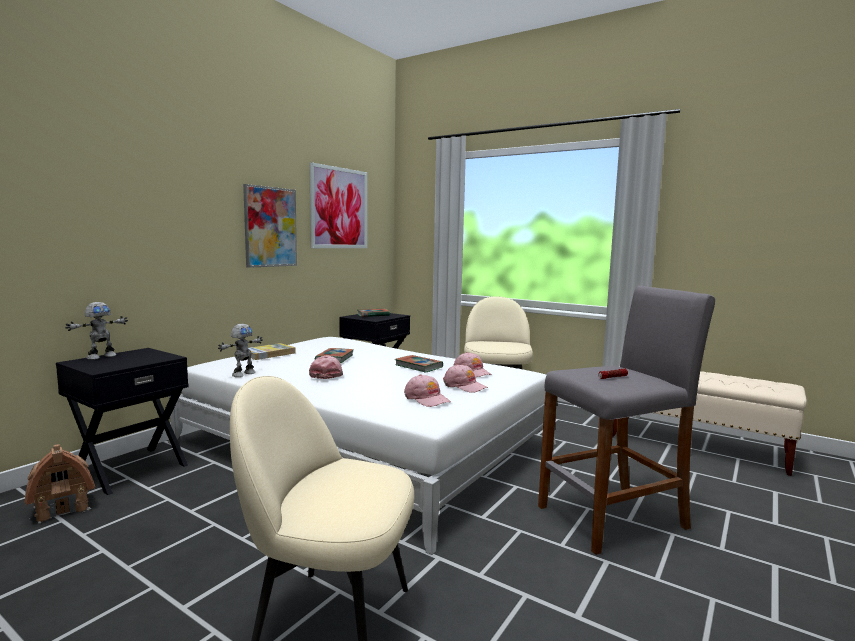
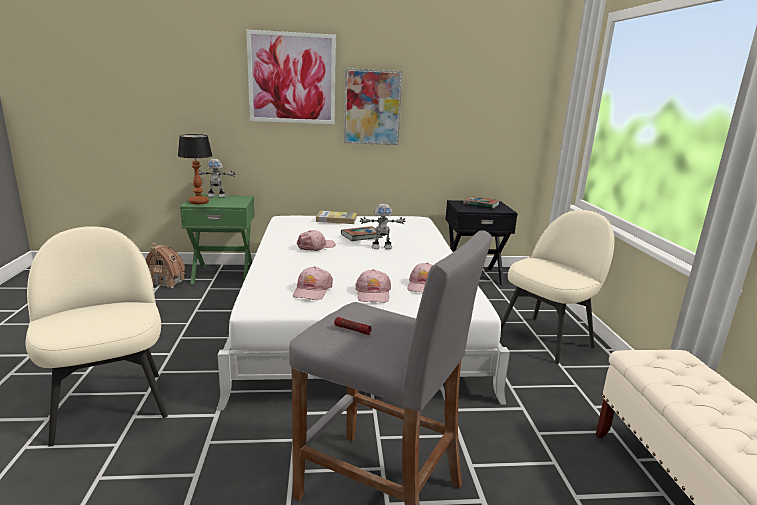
camera: 50 degrees right, 10 degrees up
black nightstand [56,348,189,495] -> green nightstand [180,195,255,284]
toy robot [218,324,263,377] -> toy robot moved to [360,204,406,249]
picture [309,162,367,248] -> picture moved to [246,30,336,124]
book [395,355,443,373] -> none
none -> table lamp [178,134,213,204]

